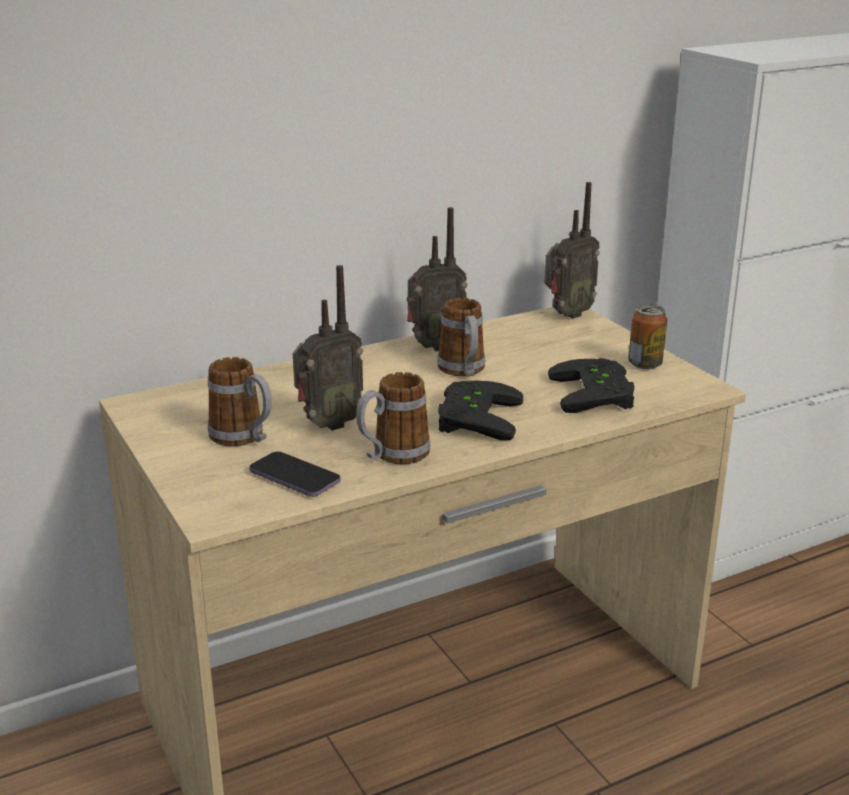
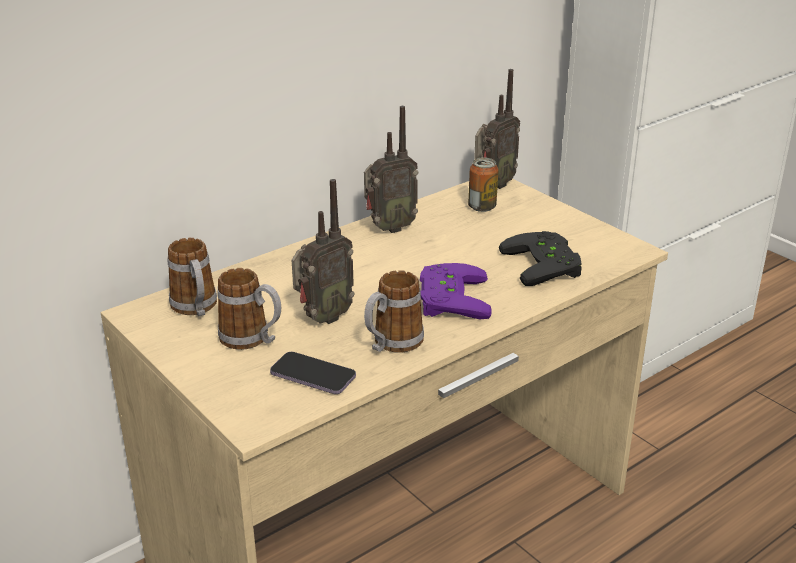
camera: 10 degrees left, 5 degrees up
mug [437,298,485,376] -> mug moved to [167,238,217,316]
black game controller [438,381,523,440] -> purple game controller [420,263,492,319]
can [628,305,667,369] -> can moved to [468,158,498,212]

